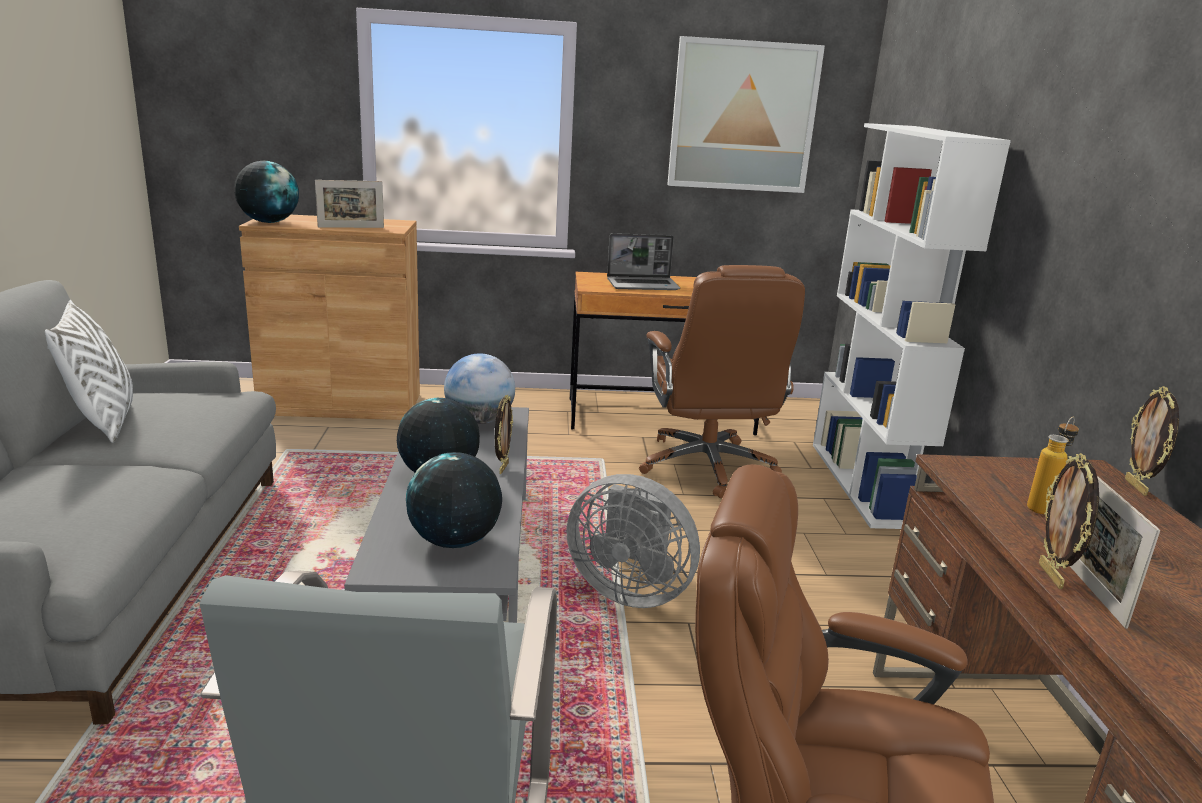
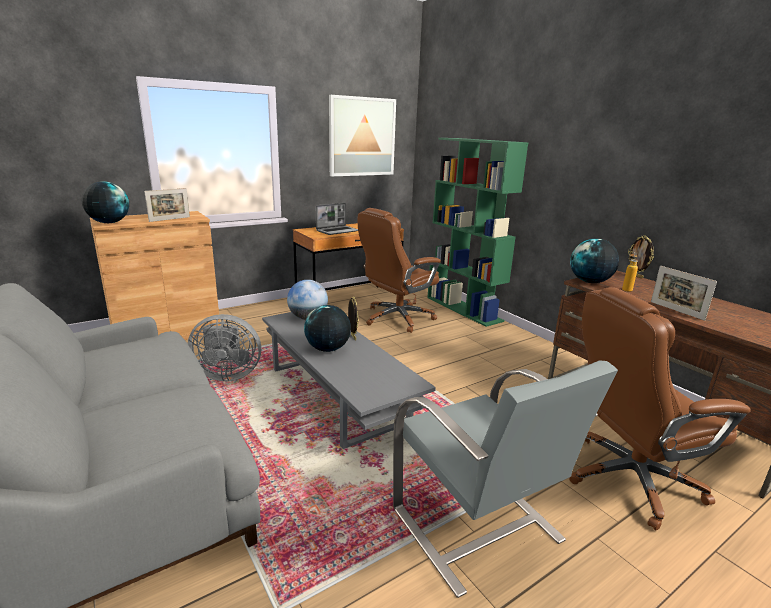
camera: 30 degrees left, 0 degrees up
white pillow [45,300,133,443] -> none
globe [406,452,502,548] -> globe moved to [570,238,619,283]
grey fan [566,474,700,608] -> grey fan moved to [188,314,261,381]
brown office chair [639,265,805,498] -> brown office chair turned 90 degrees clockwise [358,208,441,333]
white bookcase [813,123,1011,529] -> green bookcase [427,138,528,327]
picture frame [1039,453,1099,589] -> none

